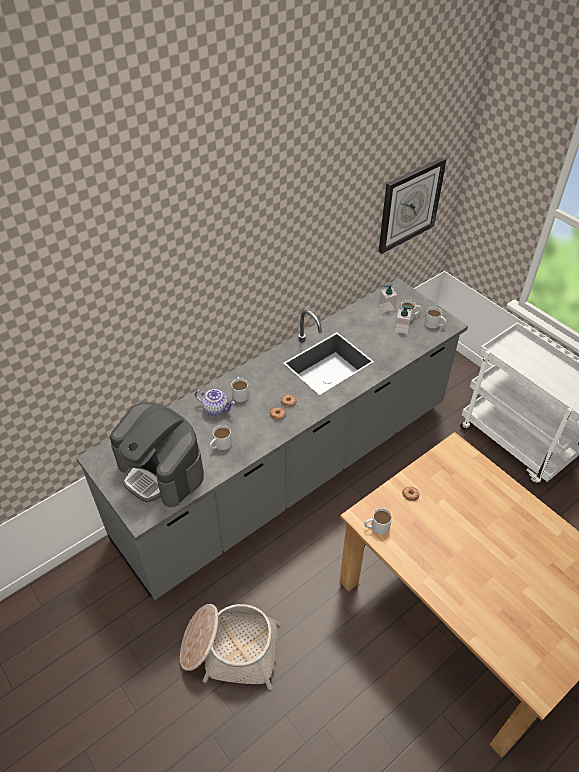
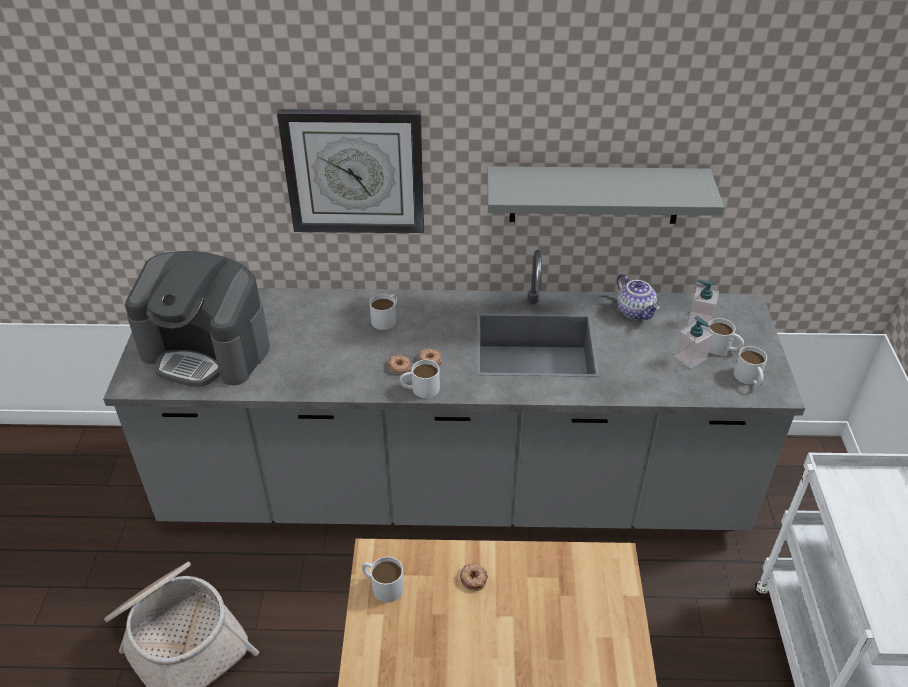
camera: 40 degrees right, 5 degrees down
coffee machine [110,402,204,507] -> coffee machine turned 60 degrees counterclockwise [125,250,270,387]
teapot [195,389,235,416] -> teapot moved to [617,273,660,320]
white mug [210,425,232,450] -> white mug moved to [400,360,440,398]
wall clock [378,157,447,254] -> wall clock moved to [277,109,424,233]
none -> grey shelf [487,166,724,224]

